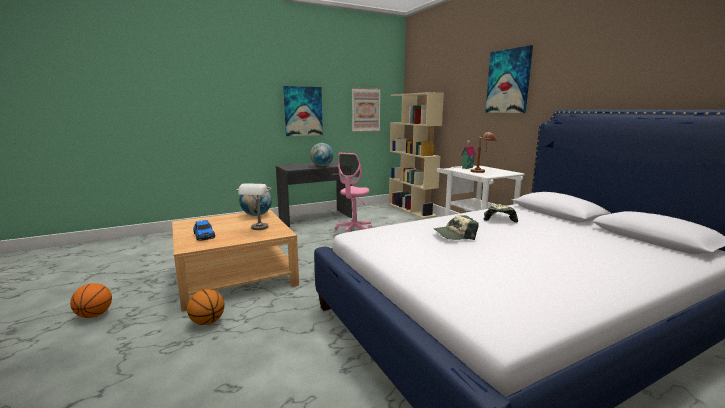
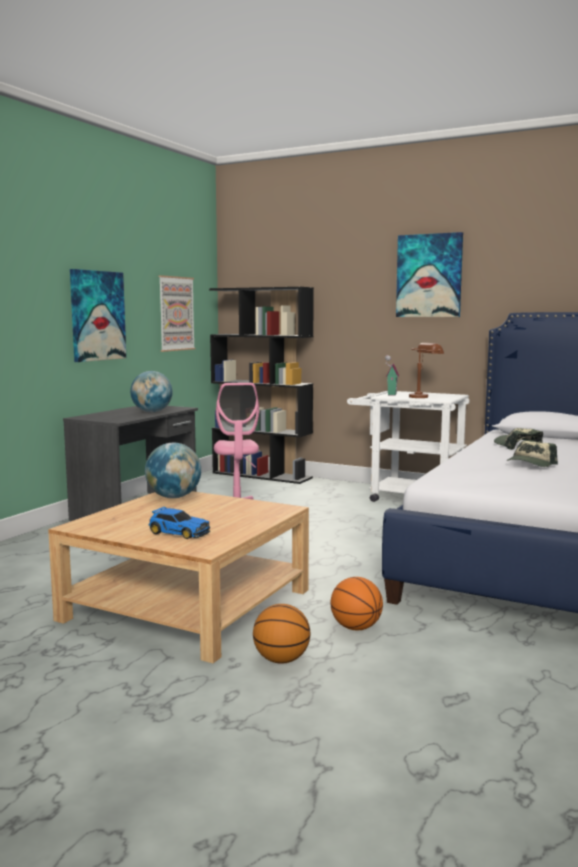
camera: 35 degrees left, 5 degrees down
basketball [70,283,112,318] -> basketball moved to [330,577,383,630]
grey table lamp [237,184,272,230] -> none
beige bookcase [389,92,444,219] -> black bookcase [209,287,314,484]

